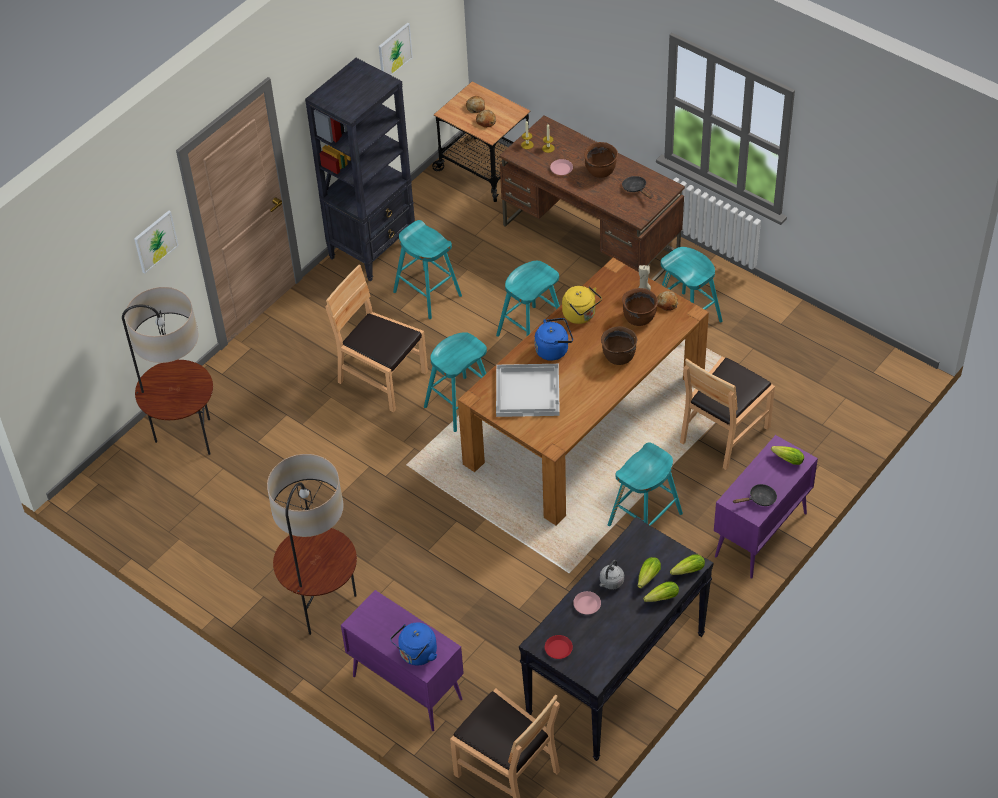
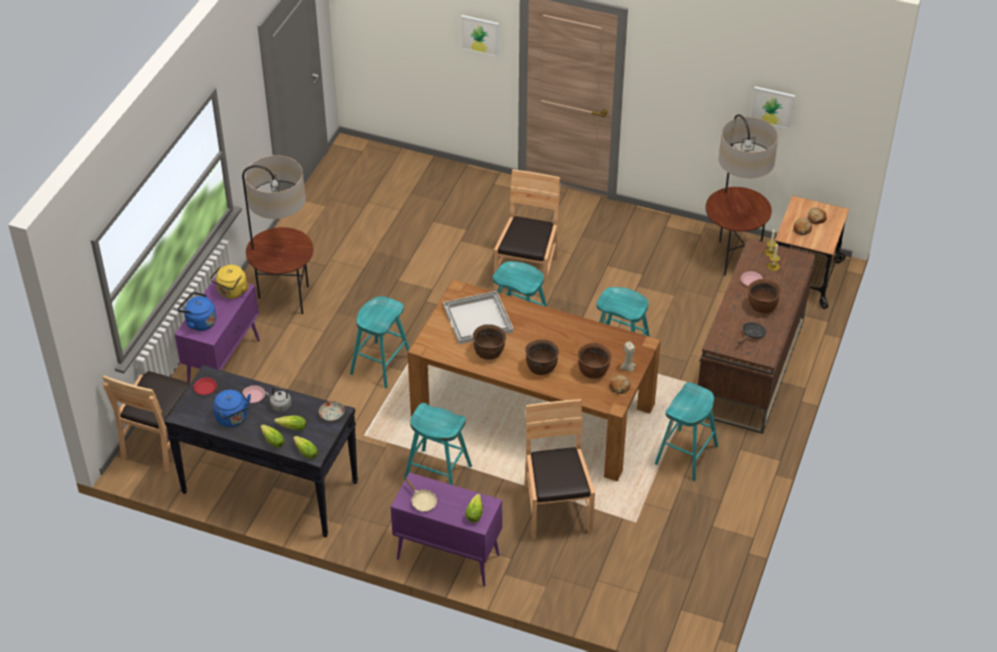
camera: 70 degrees right, 5 degrees down
floor lamp [122,287,213,455] -> floor lamp moved to [706,114,778,276]
black bookcase [305,58,415,282] -> none
turquoise stool [393,220,462,319] -> turquoise stool moved to [350,296,410,388]
blue kettle [534,318,573,361] -> blue kettle moved to [213,390,251,427]
yellow kettle [562,286,602,324] -> yellow kettle moved to [210,265,249,299]
brown chair [680,357,775,470] -> brown chair turned 60 degrees clockwise [524,399,595,539]
black frying pan [733,484,777,506] -> beige frying pan [405,478,437,512]
none -> plate [319,401,345,421]
none -> brown cooking pot [473,324,506,360]

